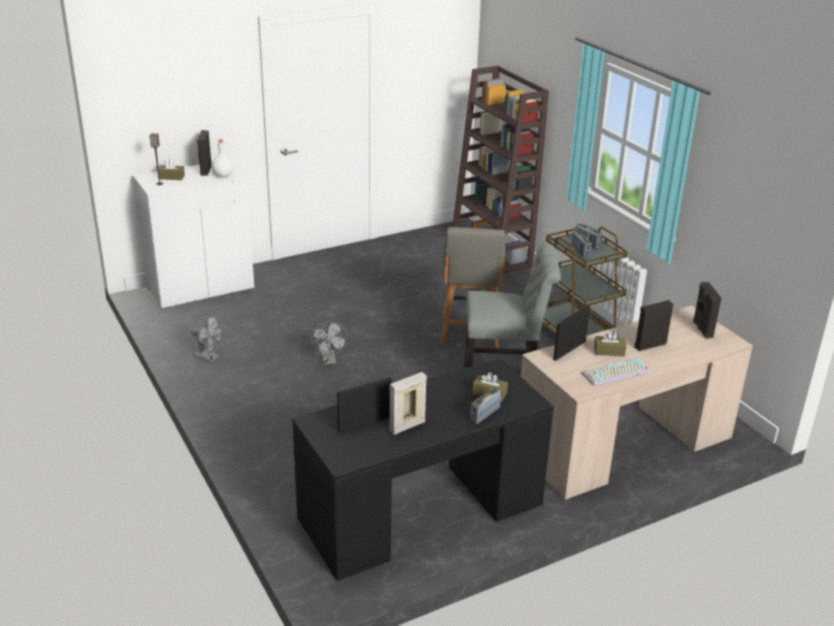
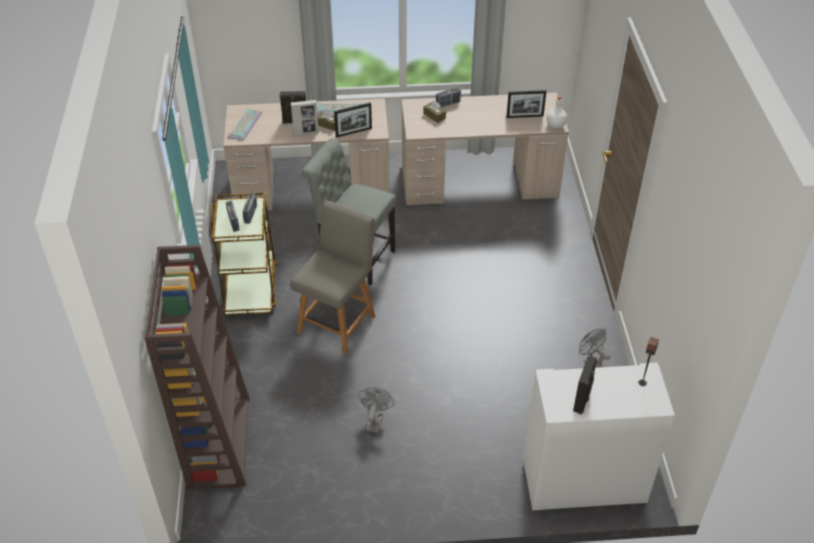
camera: 155 degrees left, 15 degrees up
brown tissue box [158,158,185,180] -> none
white bottle [211,139,234,177] -> white bottle moved to [547,96,567,129]
black desk [292,358,554,581] -> beige desk [402,93,569,205]
grey fan [310,321,347,365] -> grey fan moved to [358,387,395,433]
picture frame [390,372,427,435] -> picture frame moved to [291,100,319,136]
black speaker [693,282,721,339] -> keyboard [228,108,262,141]

